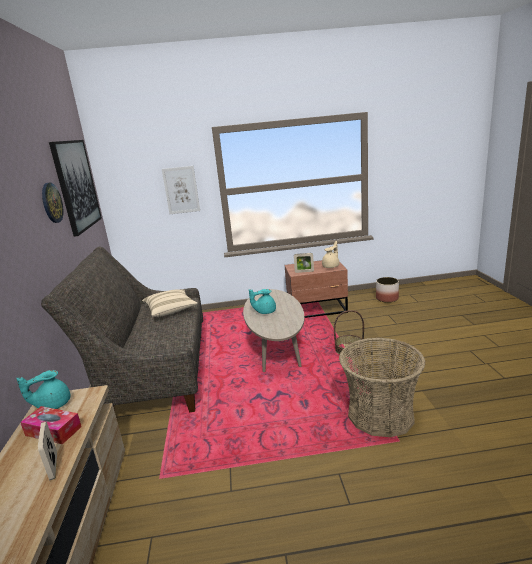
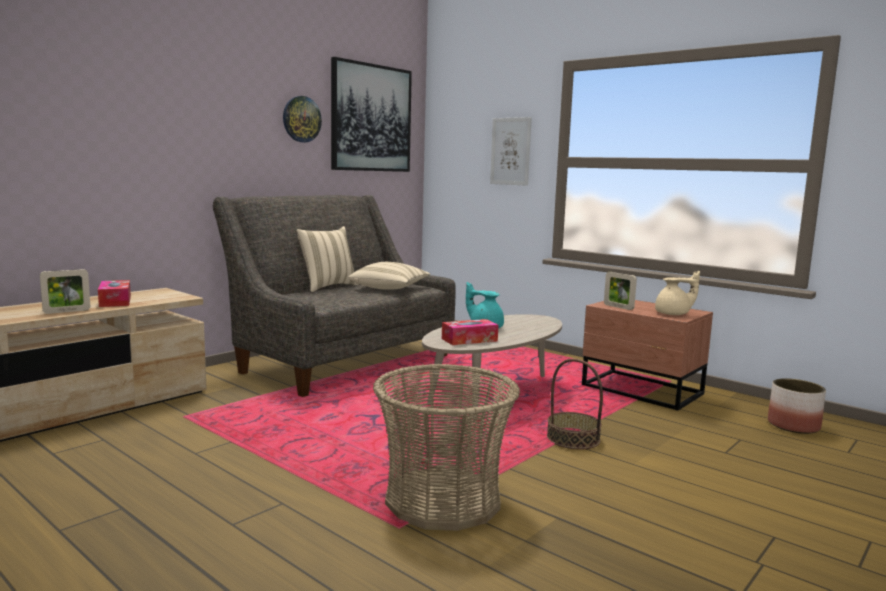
camera: 45 degrees right, 10 degrees down
turquoise teapot [16,370,70,409] -> none
picture frame [38,422,57,480] -> picture frame turned 150 degrees counterclockwise [40,269,90,314]
none -> beige pillow [296,226,359,292]
none -> tissue box [442,319,498,345]

